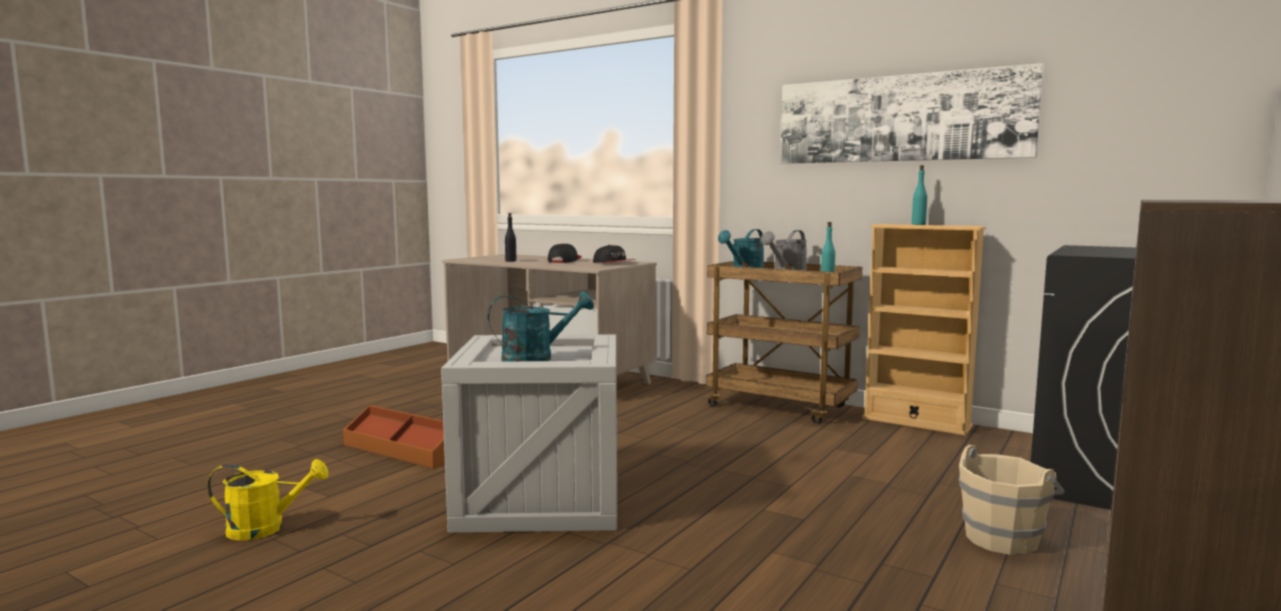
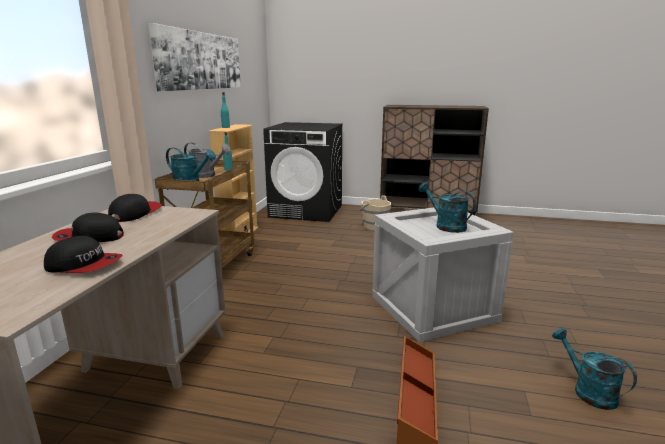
camera: 110 degrees left, 10 degrees up
yellow watering can [207,459,328,541] -> turquoise watering can [552,328,637,410]
black bottle [505,213,517,262] -> cap [44,236,123,273]

